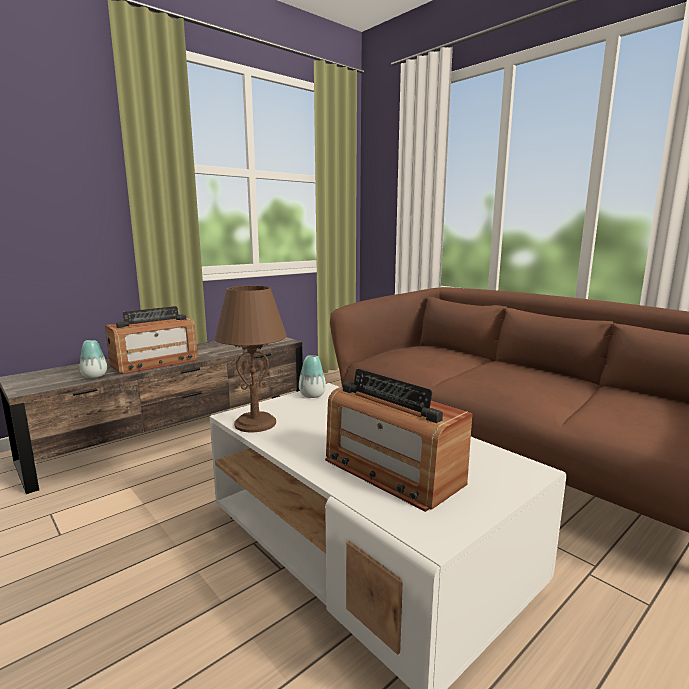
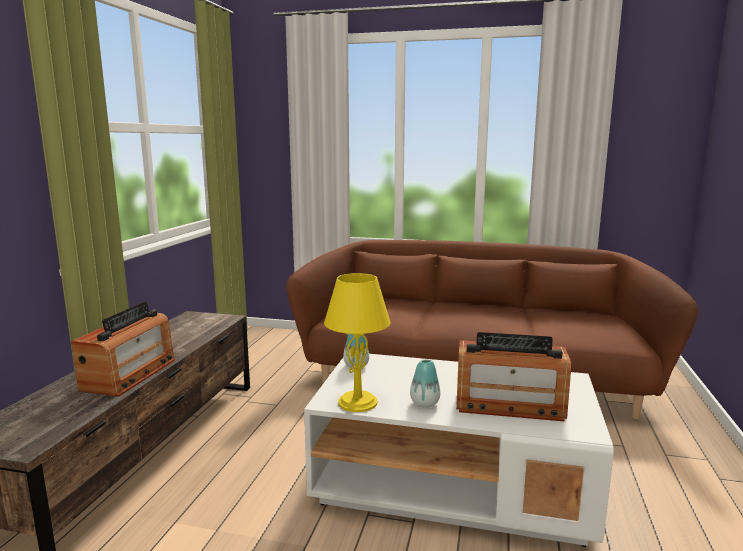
camera: 35 degrees left, 0 degrees up
vase [80,340,107,378] -> vase moved to [410,360,440,408]
brown table lamp [215,286,287,432] -> yellow table lamp [324,273,390,412]

